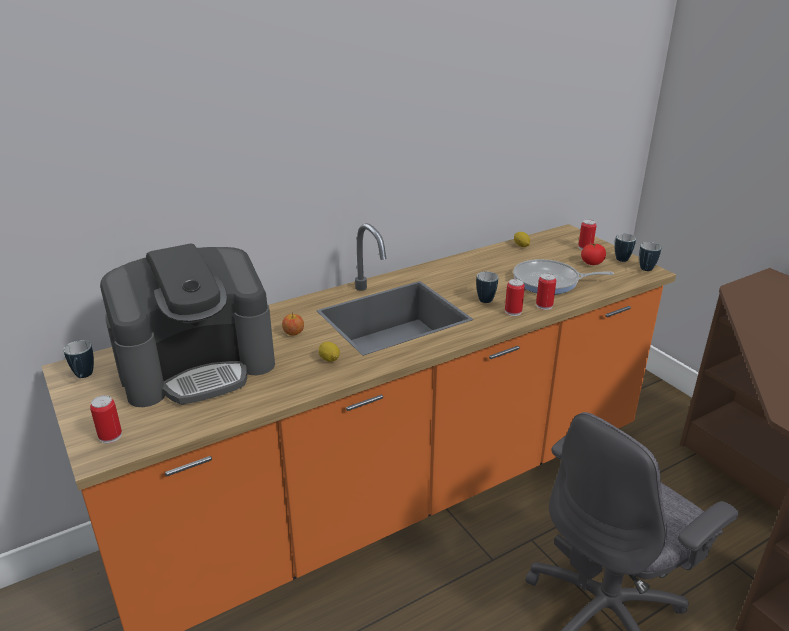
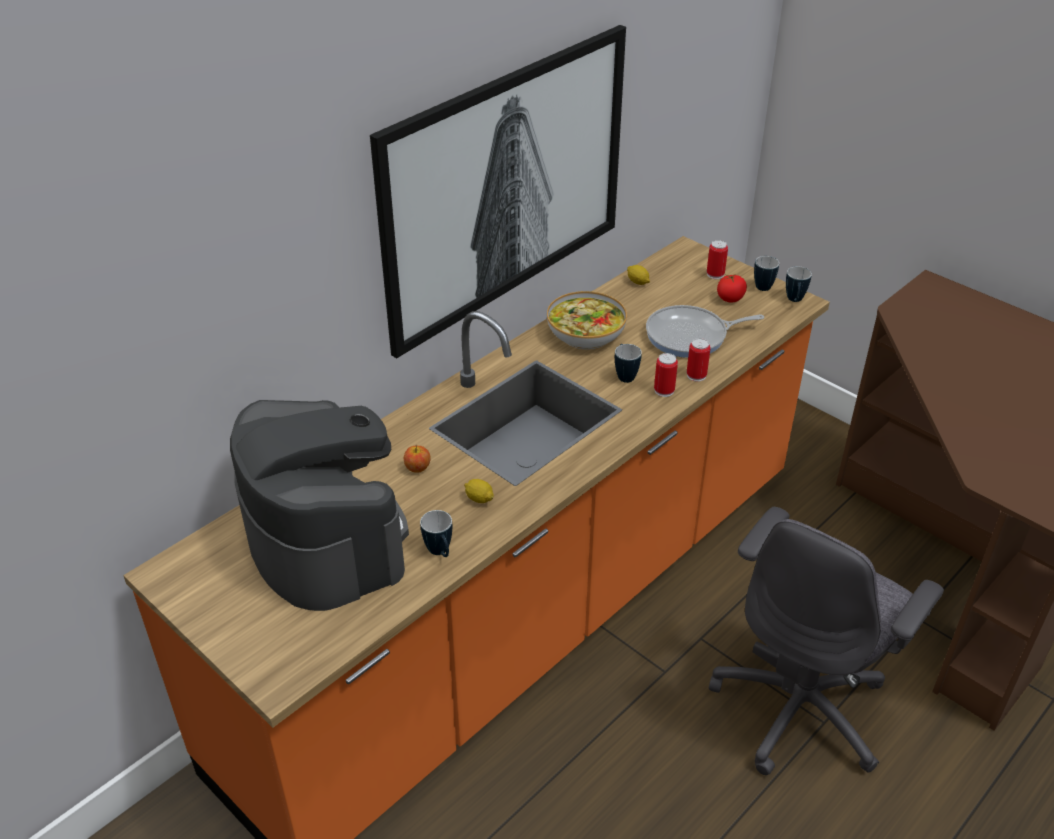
camera: 15 degrees left, 10 degrees up
mug [63,340,94,378] -> mug moved to [420,510,452,557]
can [90,395,122,443] -> none
coffee machine [100,243,275,407] -> coffee machine turned 75 degrees counterclockwise [230,400,409,611]
none -> picture [370,25,626,358]
none -> bowl [547,291,627,350]

